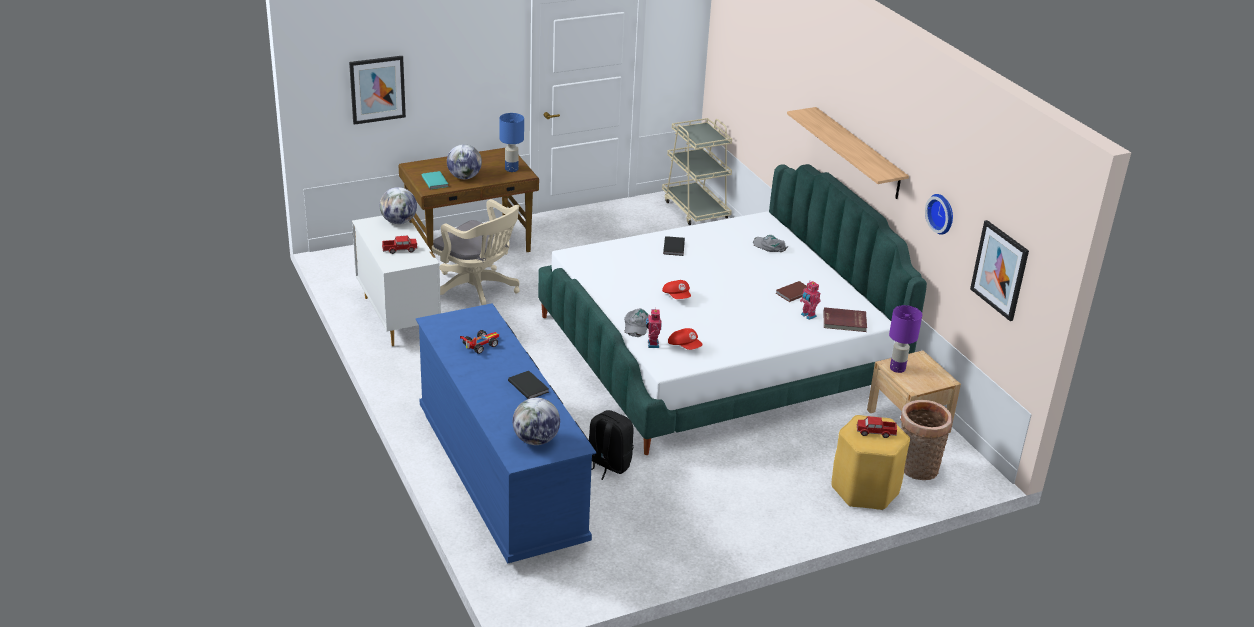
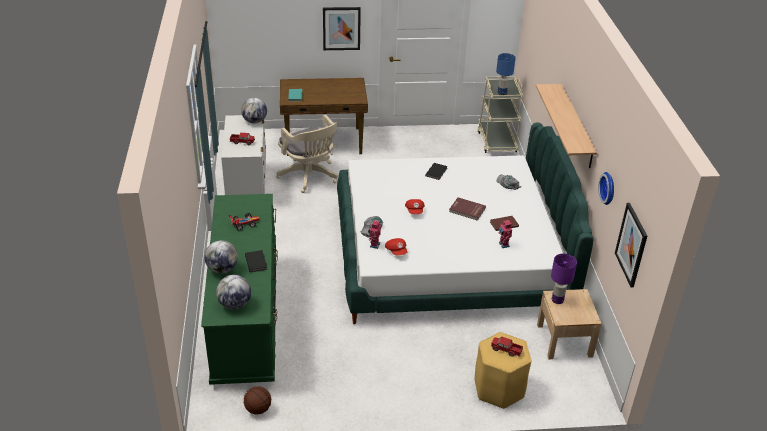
camera: 20 degrees right, 5 degrees up
picture [349,56,406,125] -> picture moved to [323,7,361,50]
blue dresser [416,303,596,564] -> green dresser [201,194,278,385]
globe [447,144,482,179] -> globe moved to [204,240,238,274]
blue table lamp [499,113,524,172] -> blue table lamp moved to [496,53,515,95]
black backpack [589,410,633,480] -> none
red book [823,307,867,332] -> red book moved to [449,197,486,221]
basket [900,400,953,480] -> none
none -> basketball [244,386,271,415]

